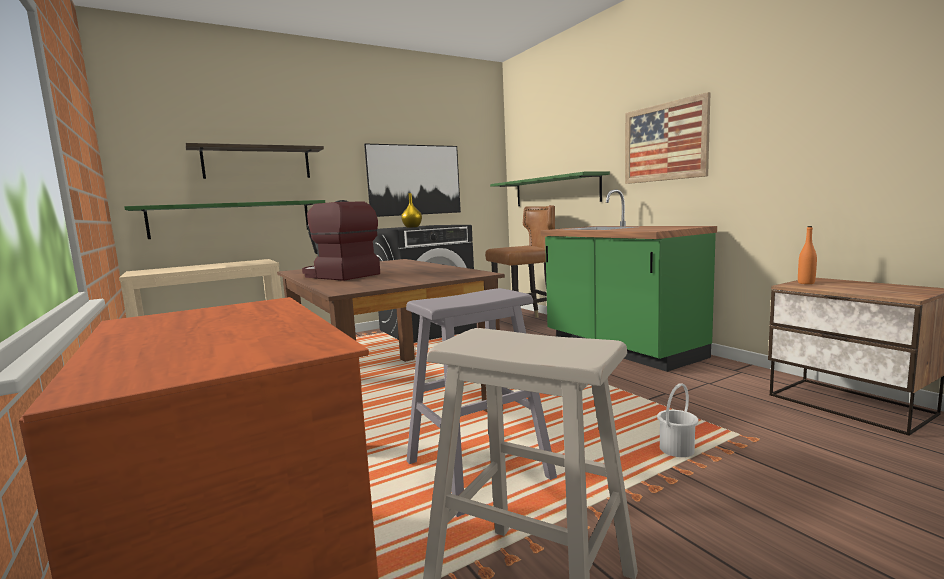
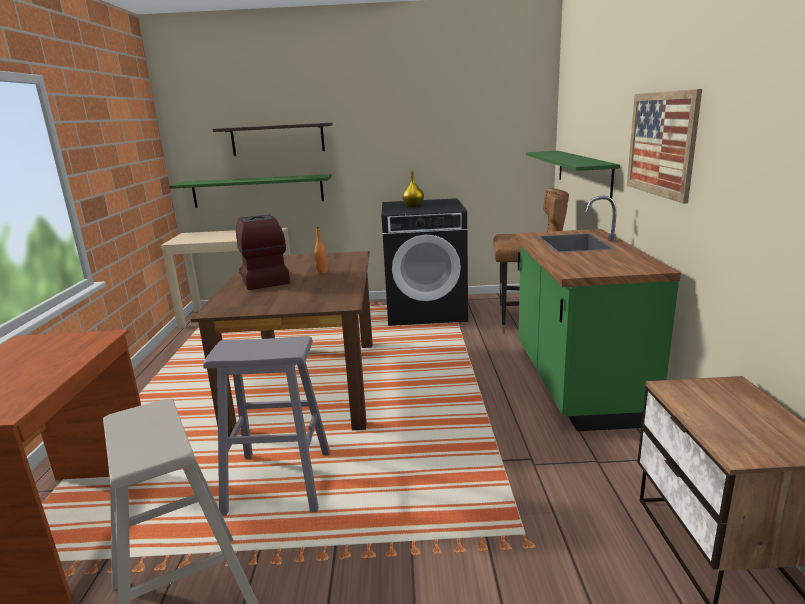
camera: 30 degrees right, 10 degrees up
picture [364,144,461,217] -> none
white bucket [657,384,698,457] -> none
orange bottle [798,226,817,284] -> orange bottle moved to [314,227,328,274]

